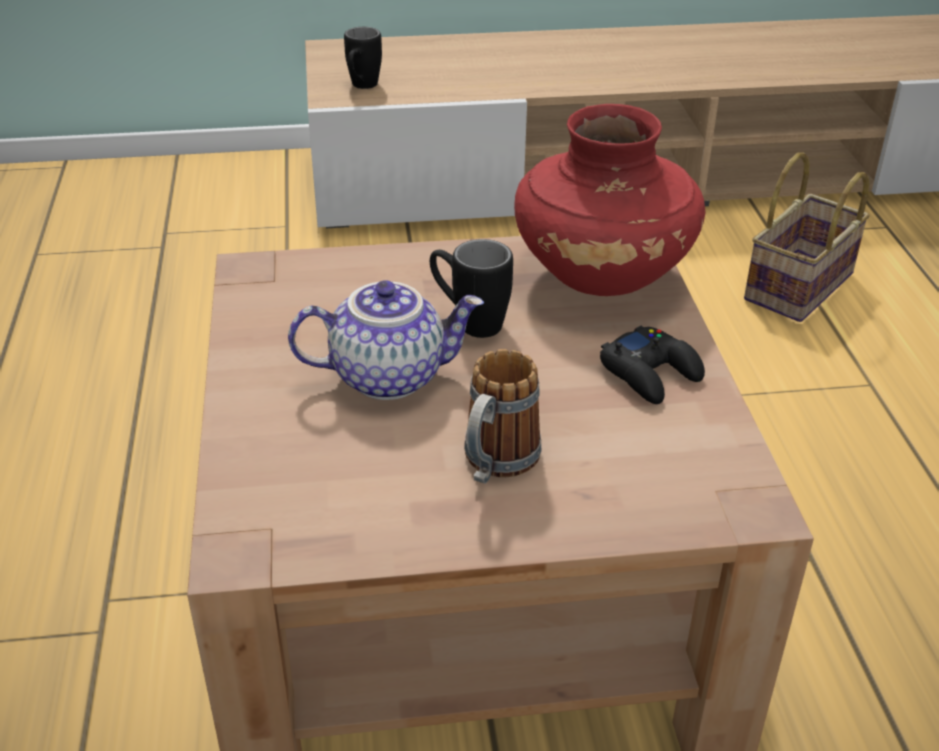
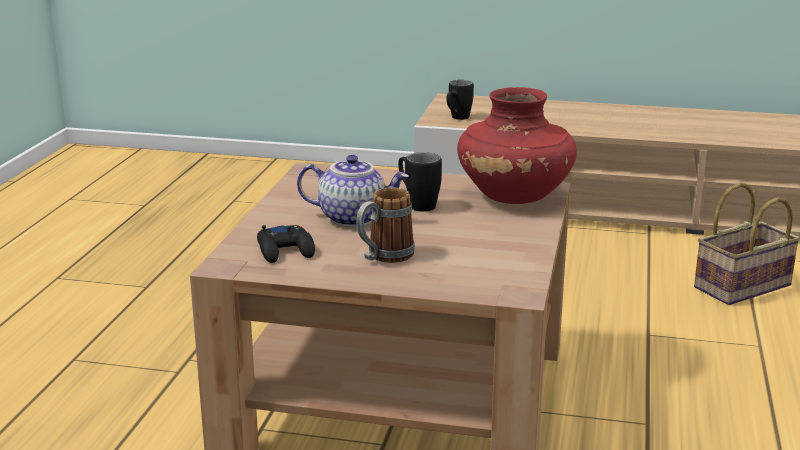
camera: 20 degrees right, 15 degrees down
black game controller [600,326,705,404] -> black game controller moved to [257,225,315,263]

